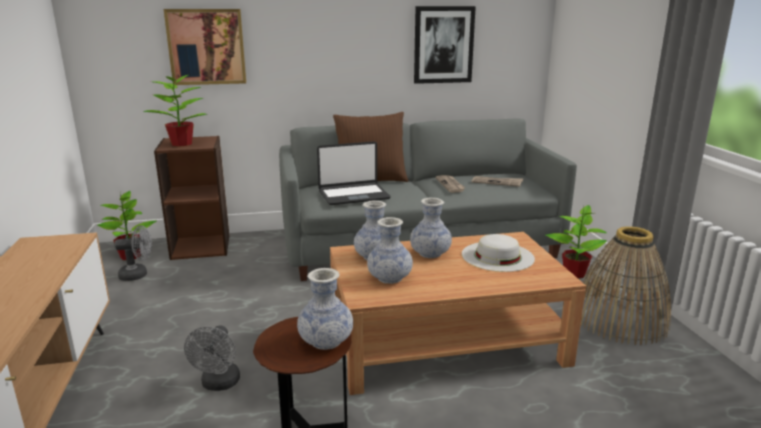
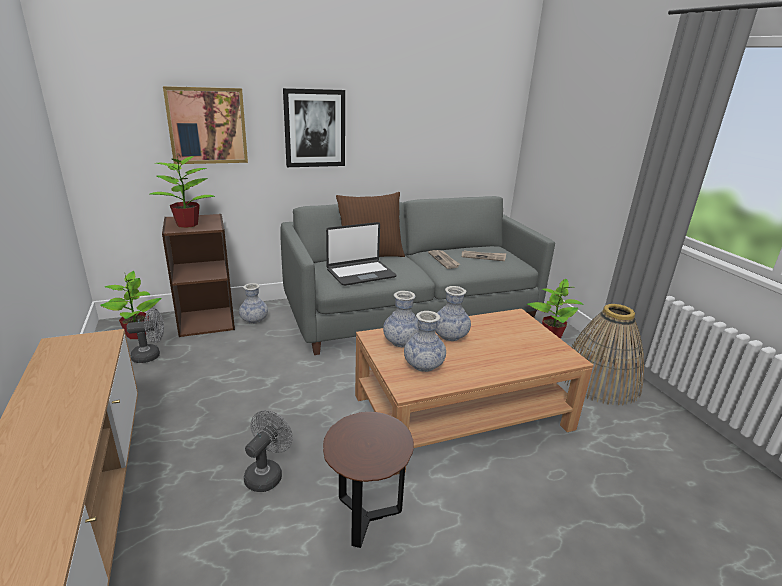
camera: 10 degrees left, 5 degrees up
grey fan [184,325,240,391] -> grey fan turned 150 degrees counterclockwise [244,410,293,492]
vase [297,268,353,350] -> vase moved to [239,283,268,324]
picture [414,6,476,84] -> picture moved to [283,88,345,167]
white hat [462,234,535,272] -> none

